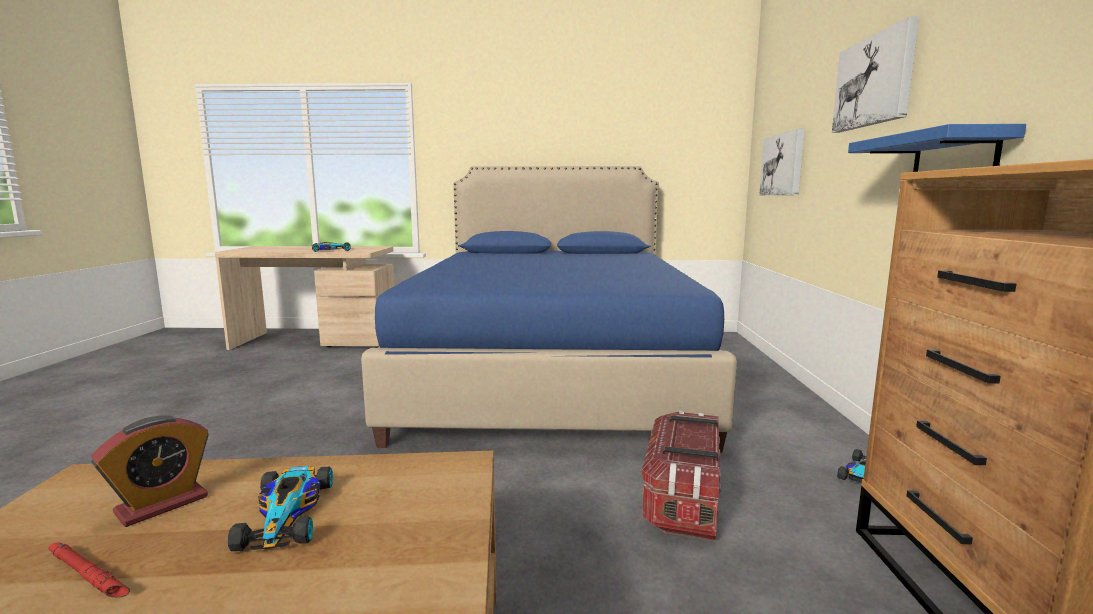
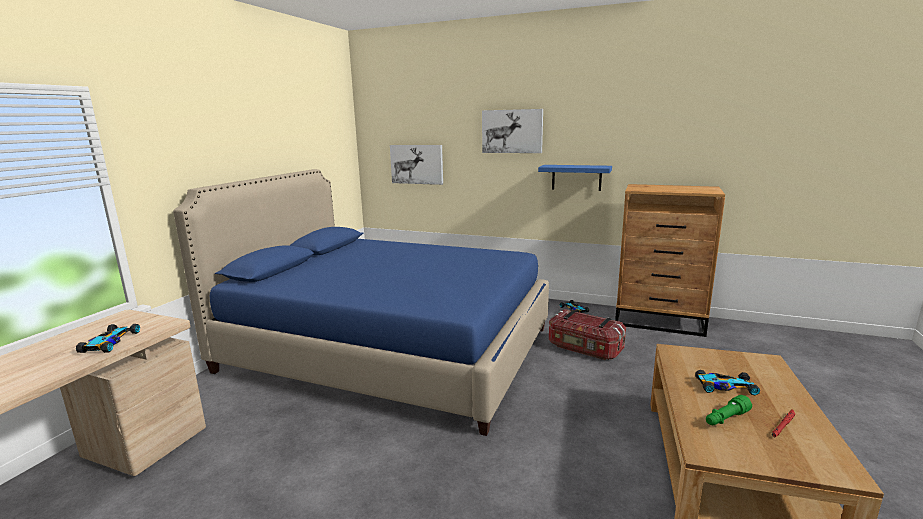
camera: 70 degrees left, 5 degrees up
alarm clock [91,415,209,527] -> green flashlight [706,395,752,425]

